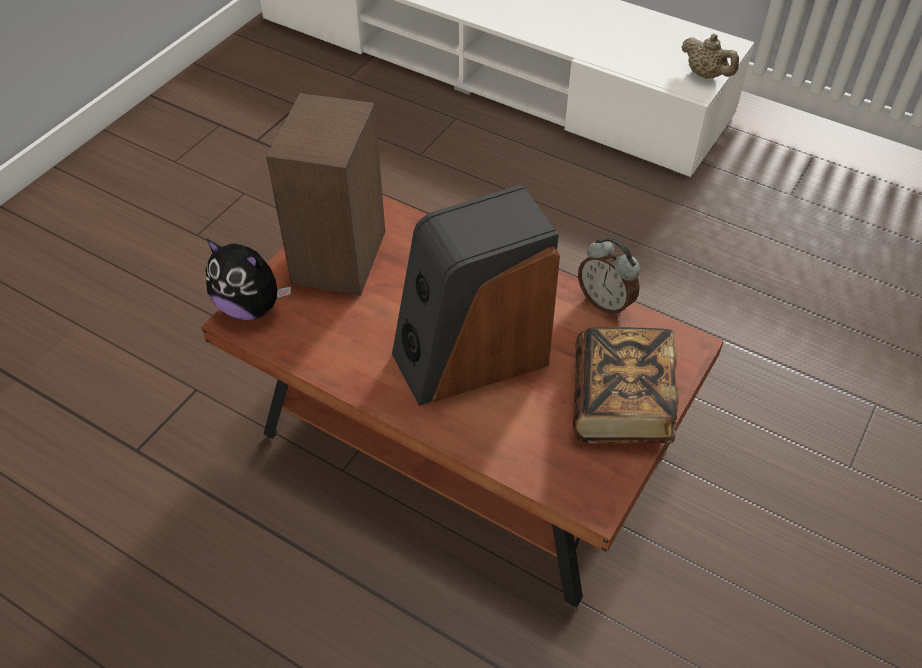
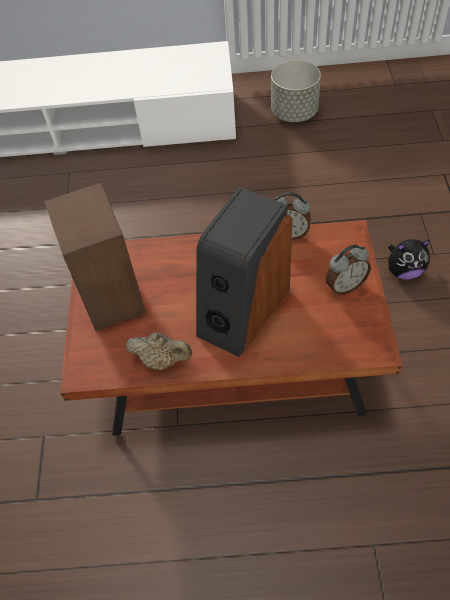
camera: 30 degrees left, 5 degrees up
plush toy [205,238,291,320] -> plush toy moved to [388,239,430,280]
book [573,327,679,443] -> alarm clock [326,245,371,295]
beige teapot [681,34,739,79] -> beige teapot moved to [126,333,192,370]
none -> grey planter [271,60,321,122]

